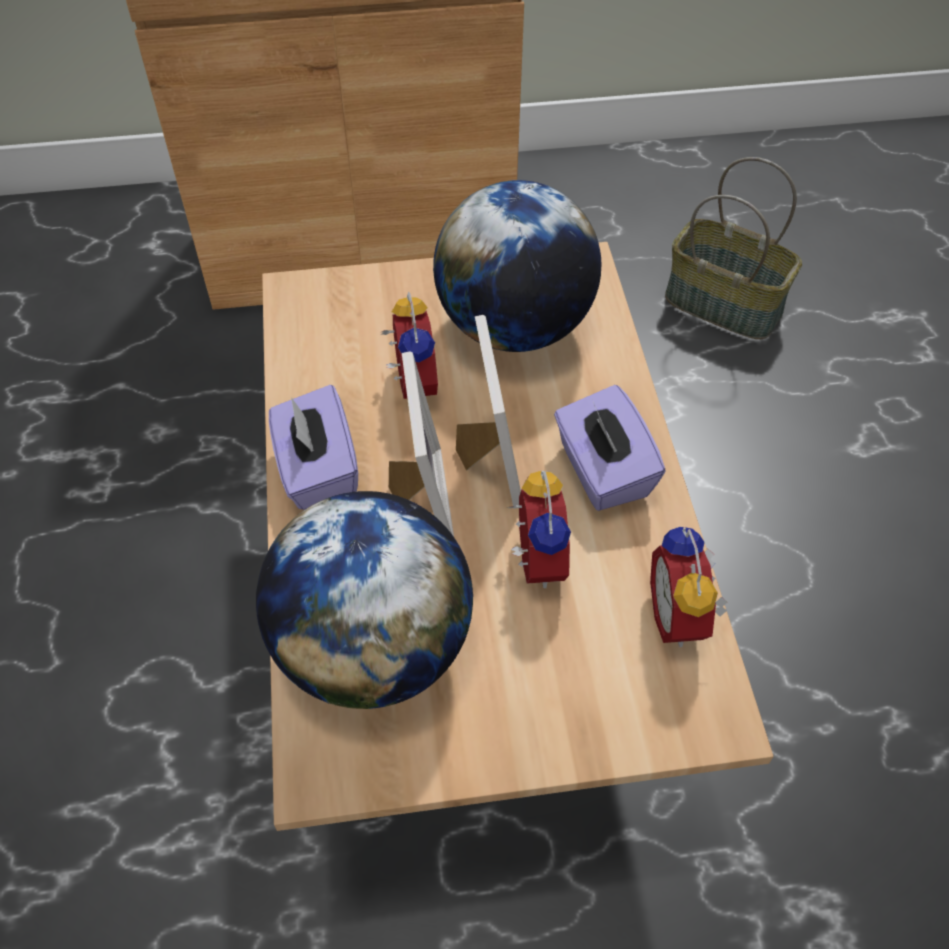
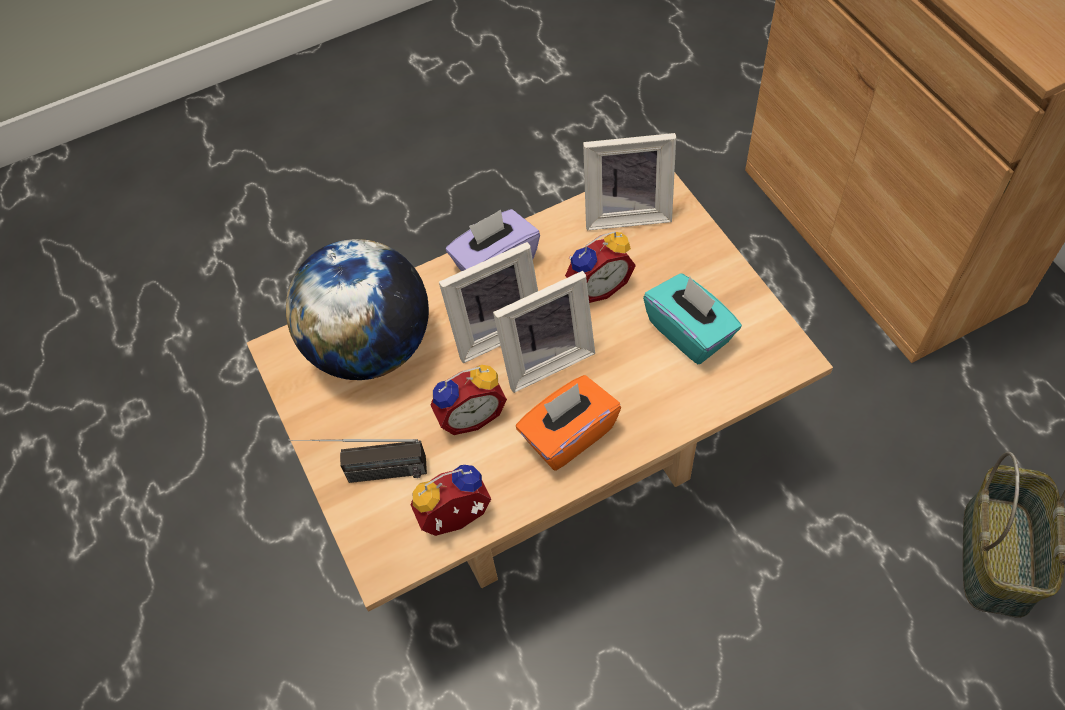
camera: 75 degrees right, 5 degrees up
globe [433,180,601,352] -> turquoise tissue box [643,273,742,364]
purple tissue box [554,385,666,511] -> orange tissue box [516,375,621,471]
none -> radio [289,439,427,483]
none -> picture frame [583,133,676,230]

